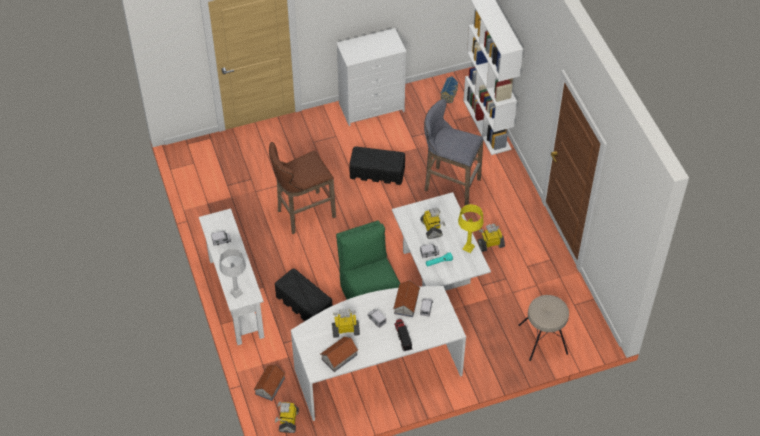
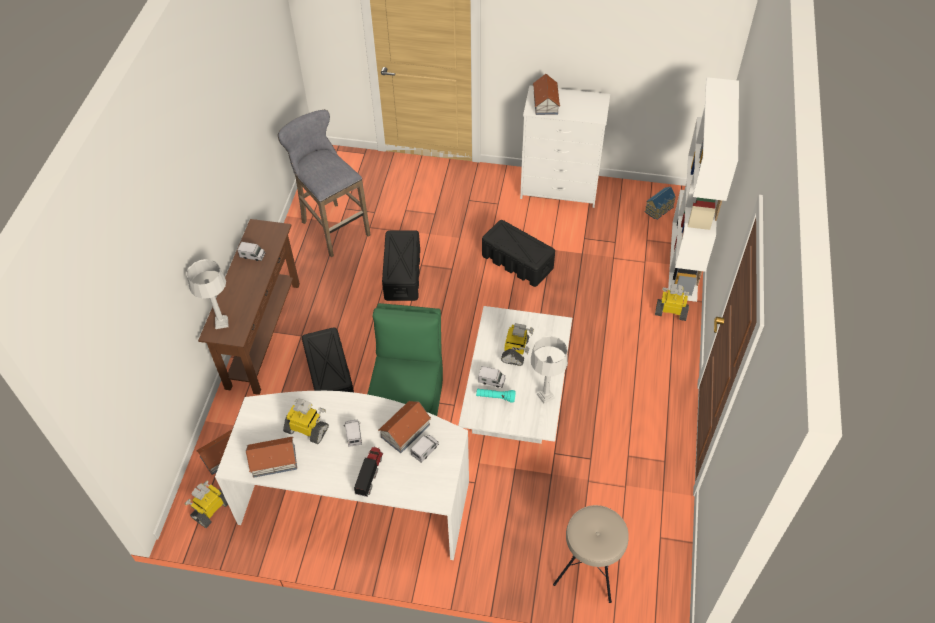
camera: 30 degrees right, 0 degrees up
white console table [199,208,264,345] -> brown console table [198,219,300,395]
brown stool [269,142,336,234] -> black storage box [382,230,420,301]
grey stool [424,99,484,205] -> grey stool moved to [278,110,370,257]
yellow table lamp [458,204,484,253] -> grey table lamp [531,336,568,404]
toy robot [478,224,505,252] -> toy robot moved to [655,284,689,321]
none -> toy house [533,74,560,115]

